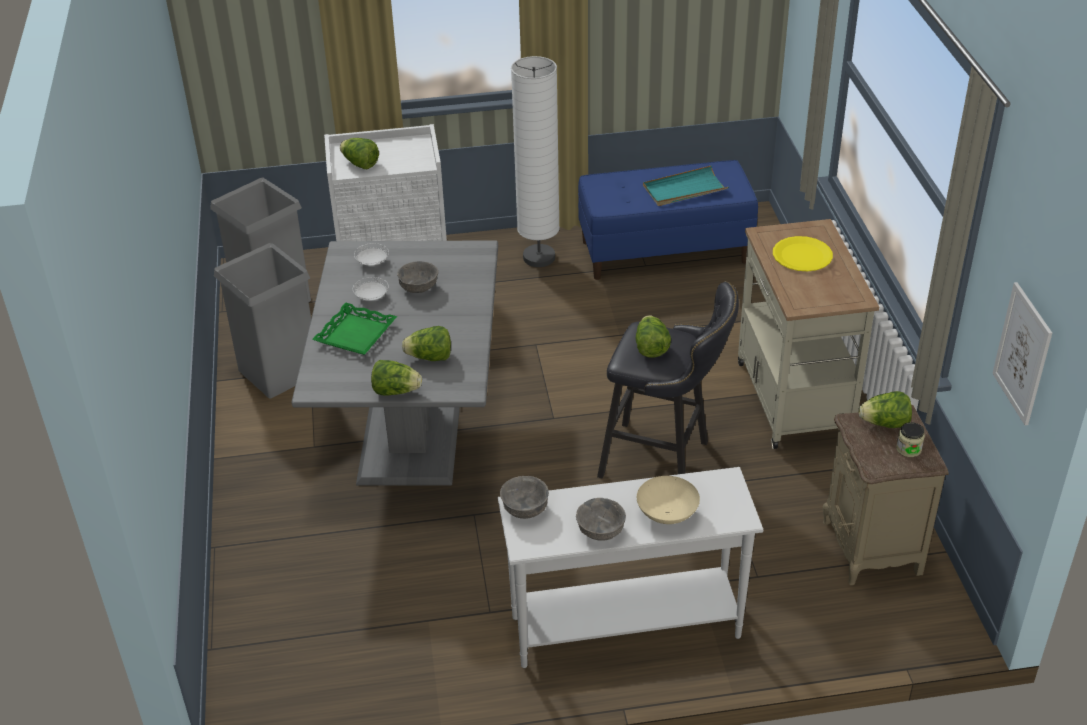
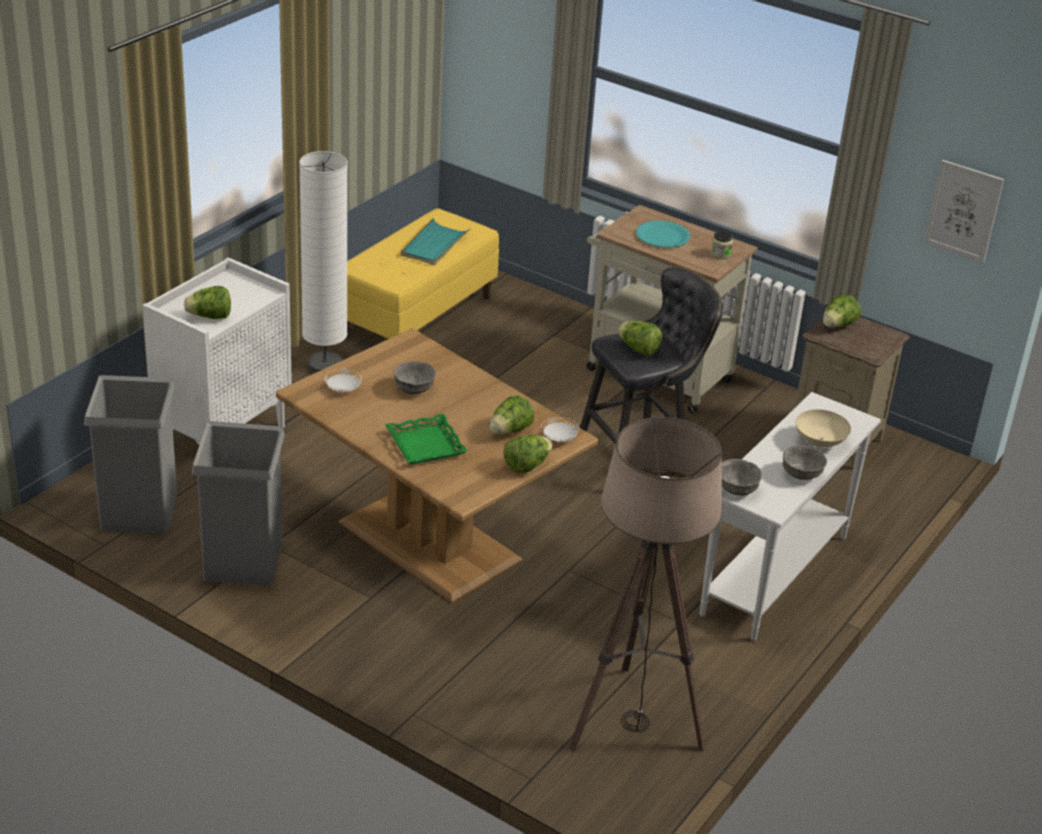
camera: 50 degrees left, 5 degrees down
grey dining table [292,240,498,485] -> brown dining table [276,328,598,603]
white plate [353,277,389,301] -> white plate moved to [541,417,579,442]
blue bench [578,160,758,280] -> yellow bench [346,208,499,339]
yellow plate [773,236,833,271] -> turquoise plate [636,221,690,248]
jar [896,422,925,457] -> jar moved to [711,231,733,259]
none -> floor lamp [569,417,722,752]

